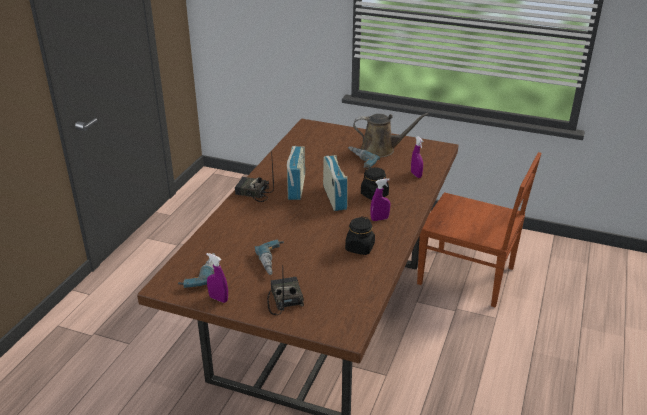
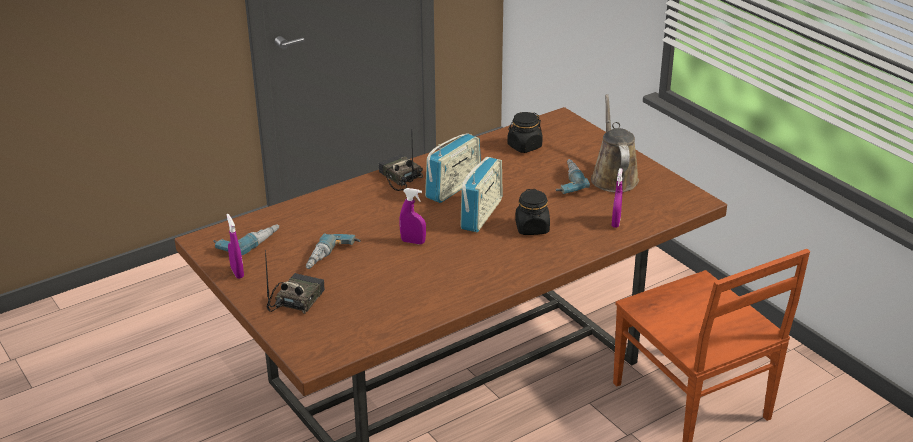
camera: 35 degrees right, 0 degrees up
black jar [345,216,375,255] -> black jar moved to [507,112,543,153]
brown watering can [353,113,429,157] -> brown watering can turned 135 degrees counterclockwise [591,94,639,192]
purple spray bottle [370,178,390,221] -> purple spray bottle moved to [399,188,426,244]

